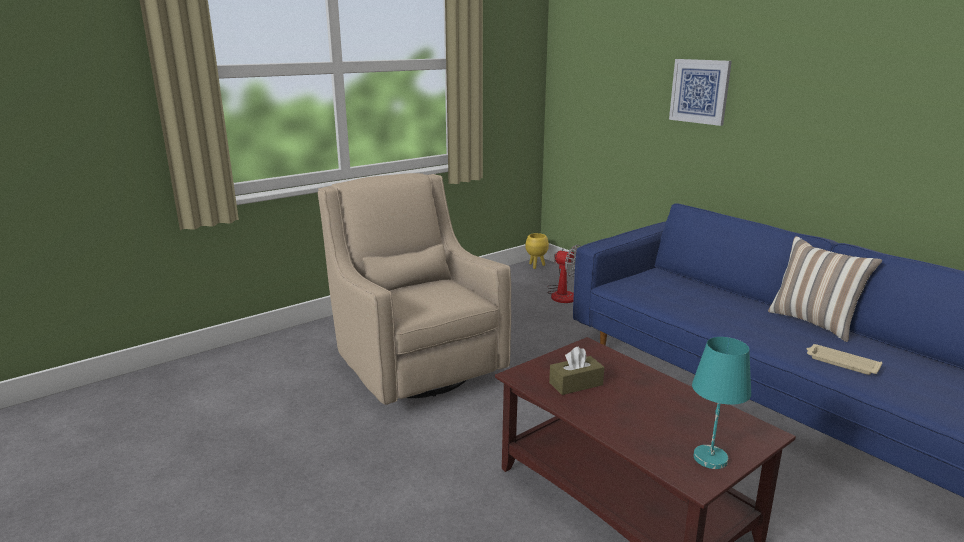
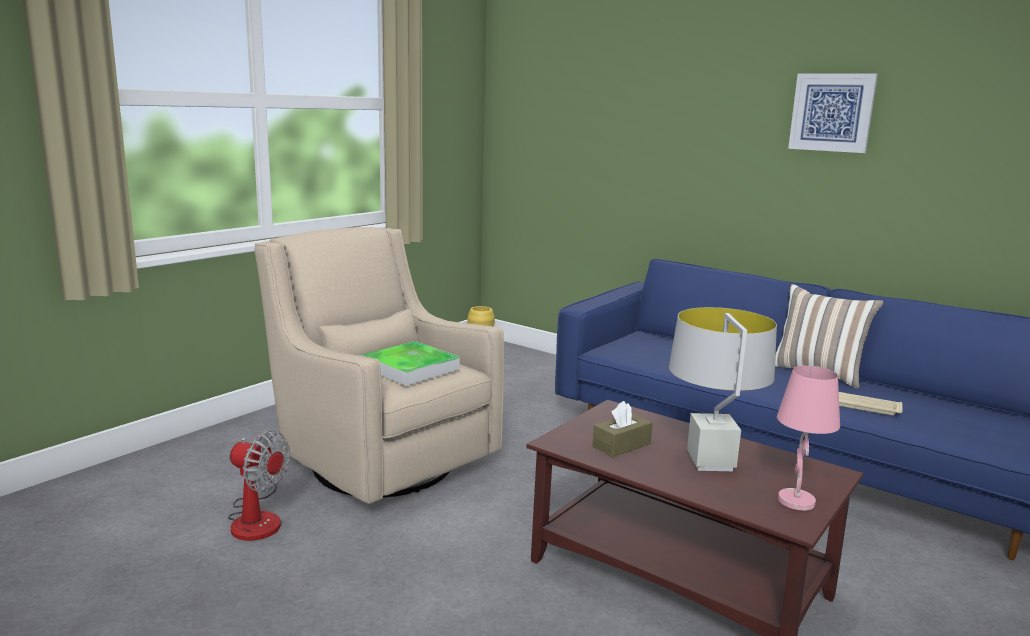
camera: 15 degrees left, 5 degrees down
fan [547,245,581,303] -> fan moved to [228,431,290,541]
picture [669,59,732,126] -> picture moved to [788,73,878,153]
turquoise table lamp [692,337,751,469] -> pink table lamp [777,365,840,510]
none -> tray [362,341,460,386]
none -> grey table lamp [669,307,777,471]

